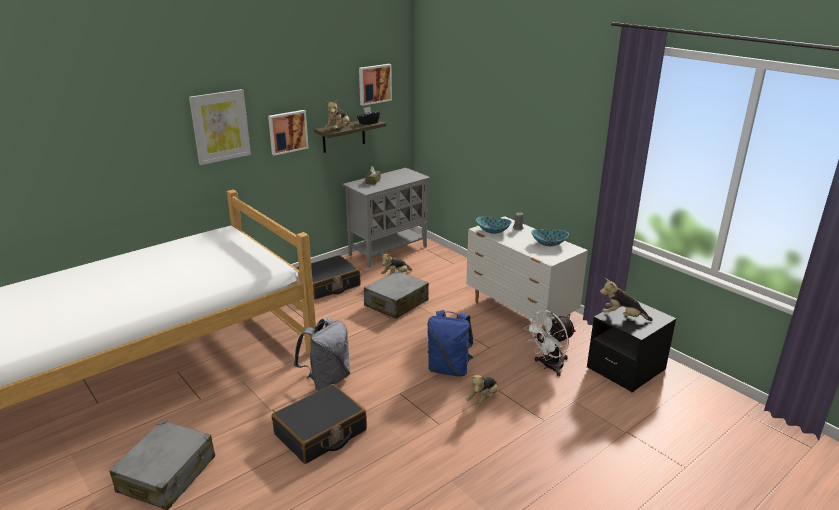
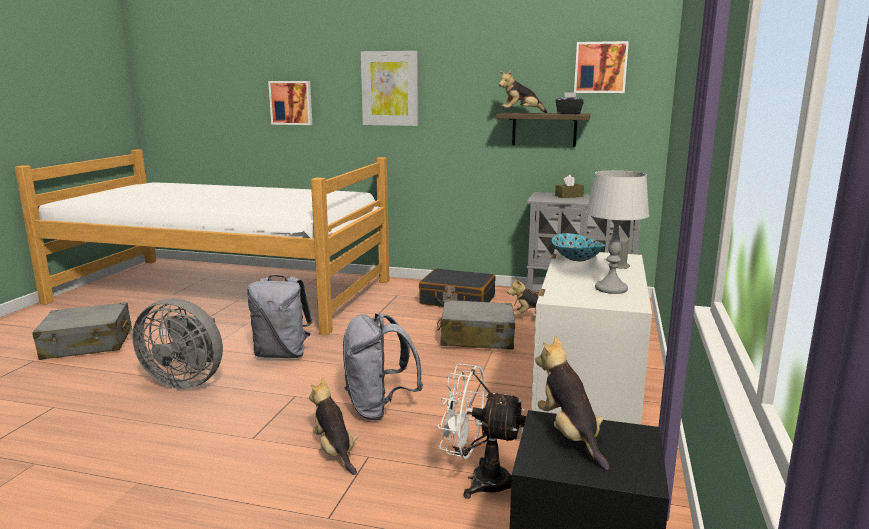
camera: 55 degrees right, 10 degrees down
picture [268,110,309,156] -> picture moved to [268,81,312,125]
black suitcase [272,384,367,464] -> grey fan [132,298,223,389]
blue backpack [427,310,474,376] -> grey backpack [343,313,423,420]
plush toy [466,375,498,407] -> plush toy turned 60 degrees clockwise [309,378,358,475]
bowl [531,229,569,246] -> grey table lamp [586,170,649,294]

